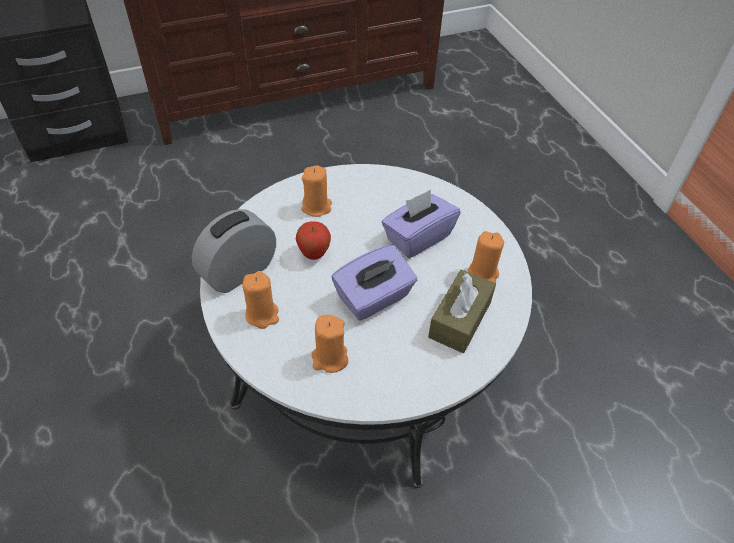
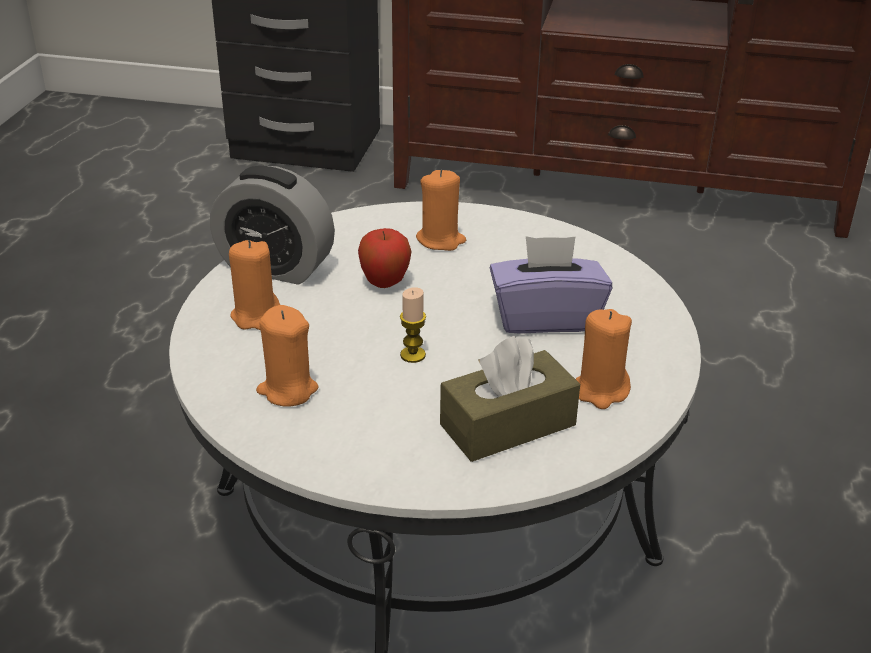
camera: 35 degrees right, 15 degrees down
alarm clock [192,209,276,293] -> alarm clock turned 150 degrees counterclockwise [210,166,335,285]
purple tissue box [332,245,417,321] -> candle [400,287,426,363]

